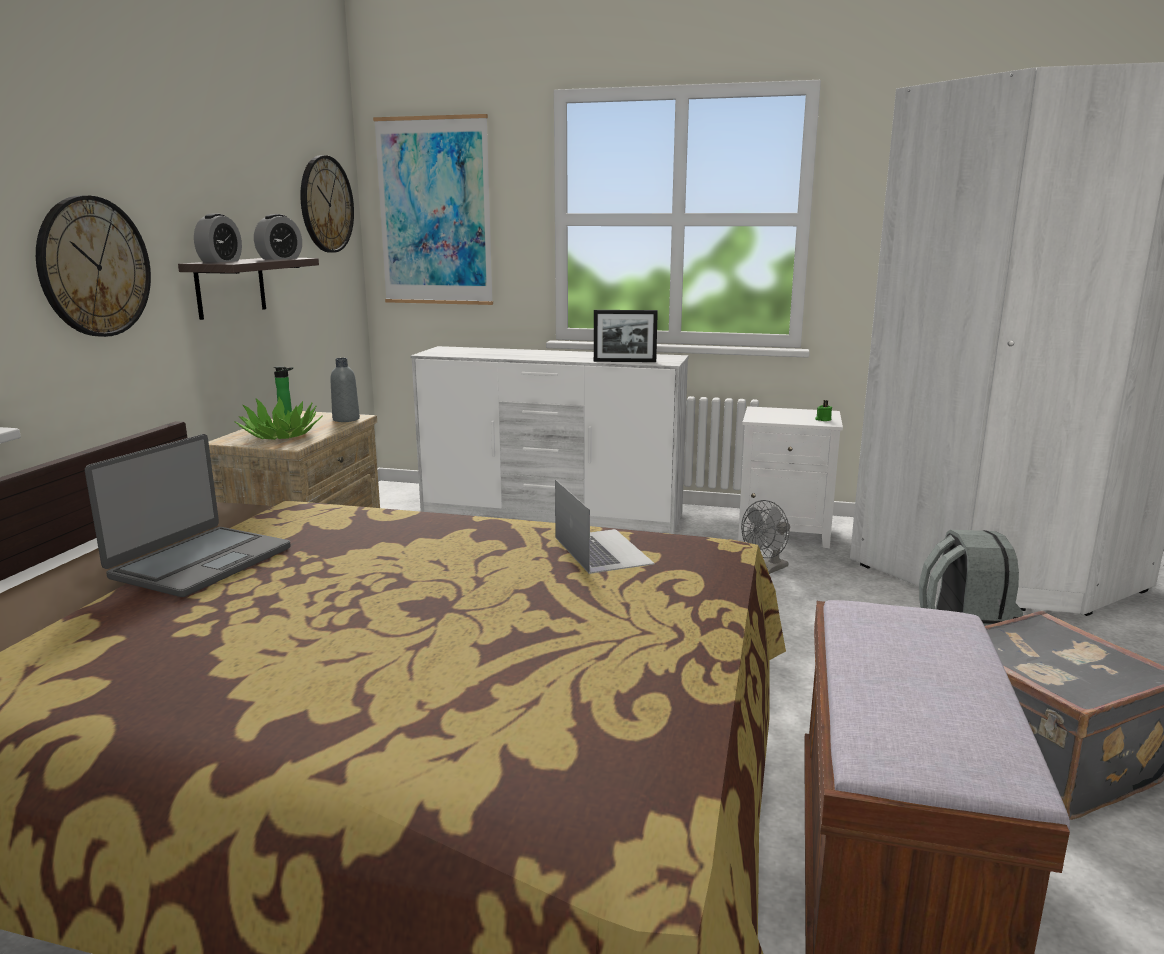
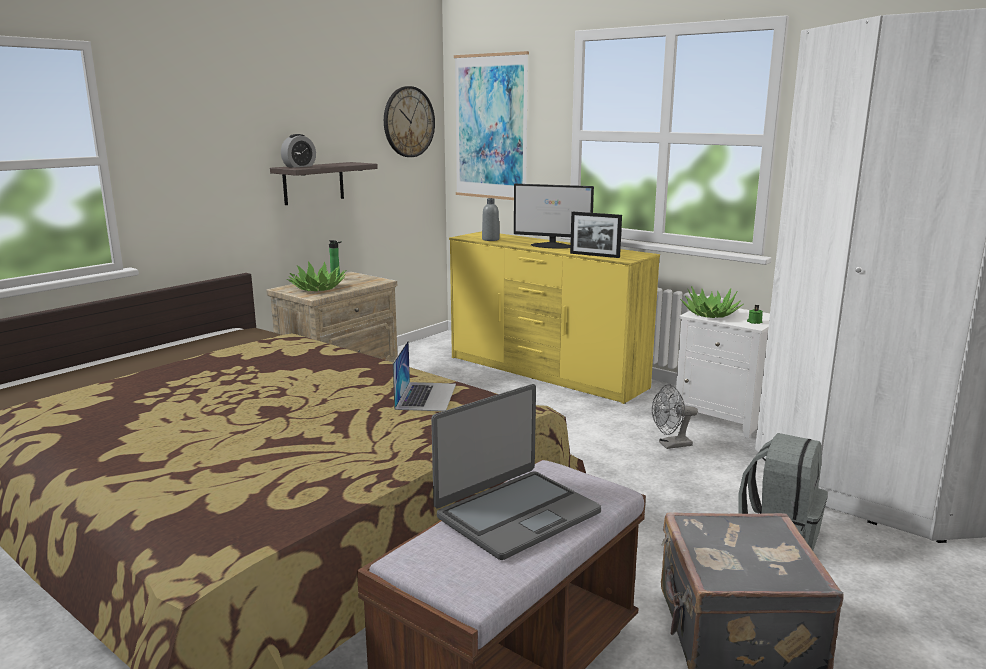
camera: 25 degrees right, 0 degrees up
wall clock [36,195,151,337] -> none
laptop [85,434,291,597] -> laptop moved to [431,384,601,560]
alarm clock [254,214,302,260] -> none
grey bottle [330,358,360,422] -> grey bottle moved to [482,198,499,241]
white dresser [411,346,689,534] -> yellow dresser [449,231,660,404]
none -> monitor [514,184,594,249]
none -> potted plant [680,286,743,318]

